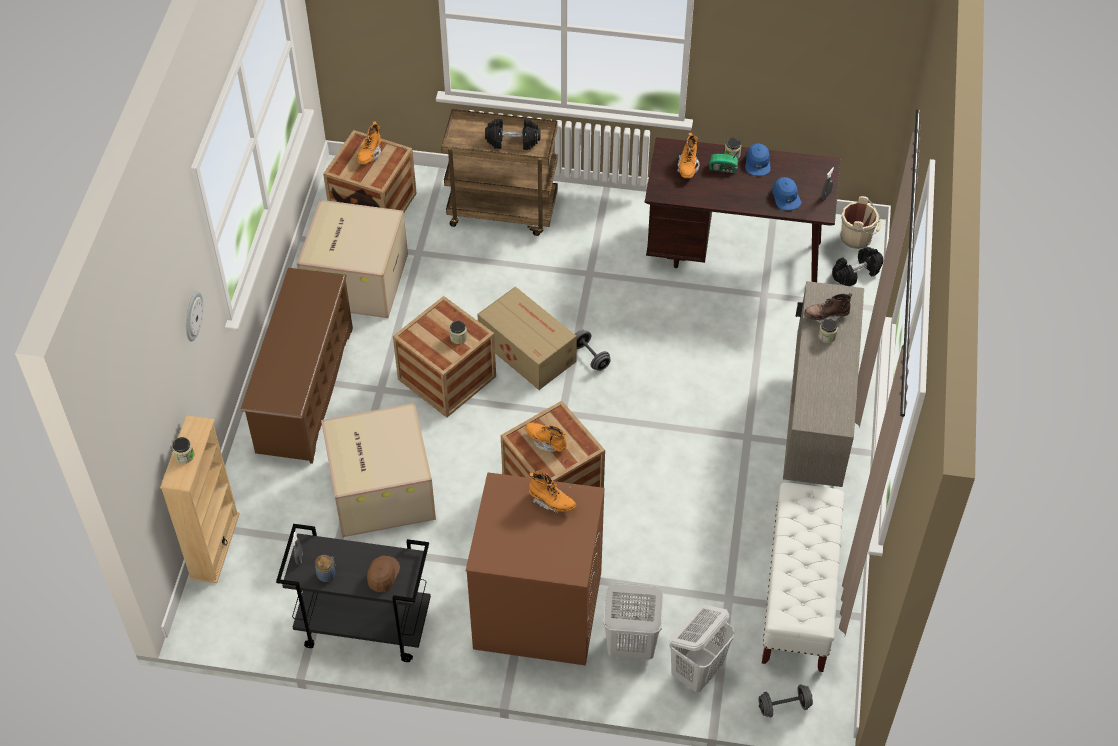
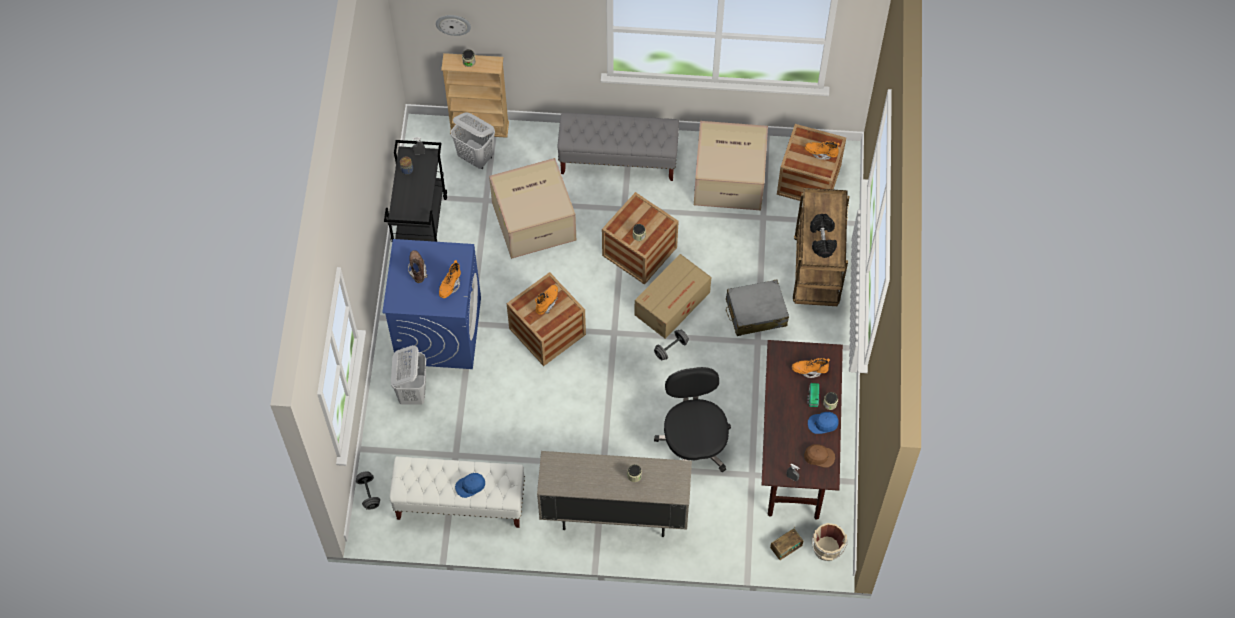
camera: 85 degrees right, 10 degrees up
wall clock [186,291,203,342] -> wall clock moved to [436,15,471,36]
brown shoe rack [240,268,353,464] -> grey bench [558,112,679,181]
brown cap [367,556,400,592] -> brown cap moved to [804,444,835,468]
brown washing machine [466,472,604,666] -> blue washing machine [382,239,481,369]
white laundry basket [669,605,735,692] -> white laundry basket moved to [451,112,495,169]
blue cap [772,177,802,211] -> blue cap moved to [455,473,485,498]
brown boot [804,293,853,323] -> brown boot moved to [408,250,427,283]
black dumbbell [832,247,883,286] -> radio [770,526,803,560]
none -> black office chair [654,367,731,472]
none -> grey suitcase [726,279,789,336]

